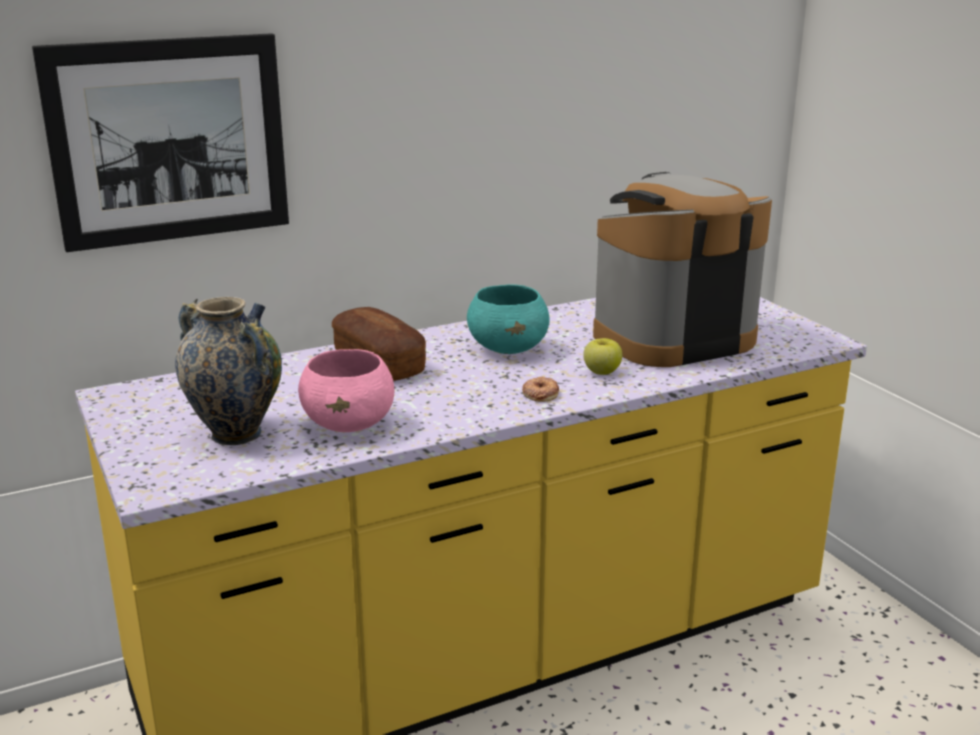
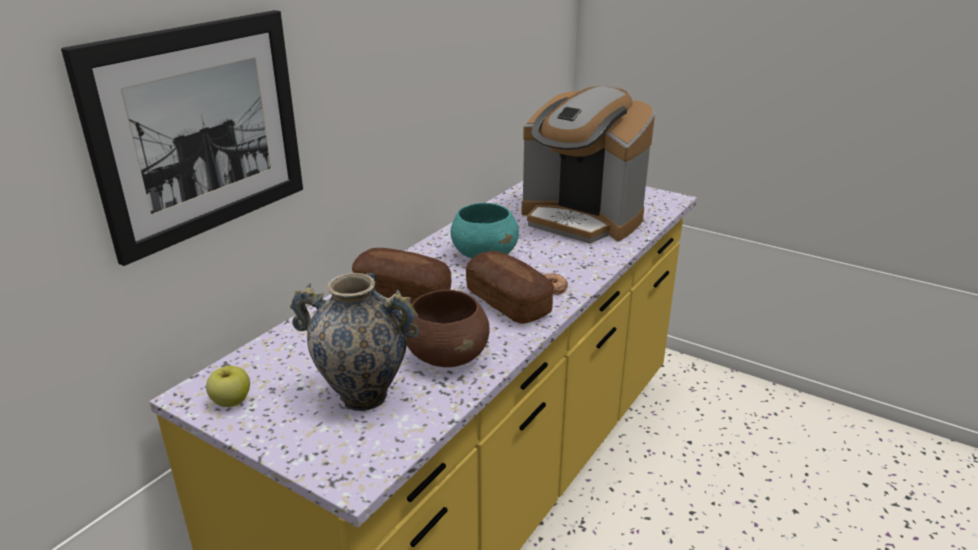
camera: 30 degrees left, 5 degrees up
pink bowl [298,349,395,432] -> brown bowl [407,290,489,367]
apple [583,338,622,375] -> apple moved to [206,366,250,407]
coffee machine [593,172,772,367] -> coffee machine turned 90 degrees counterclockwise [522,86,655,244]
none -> bread [466,251,554,324]

